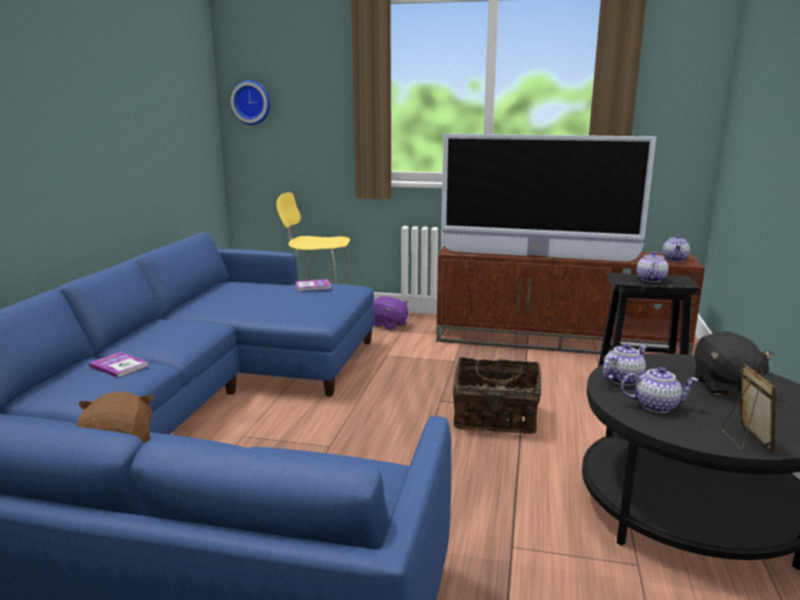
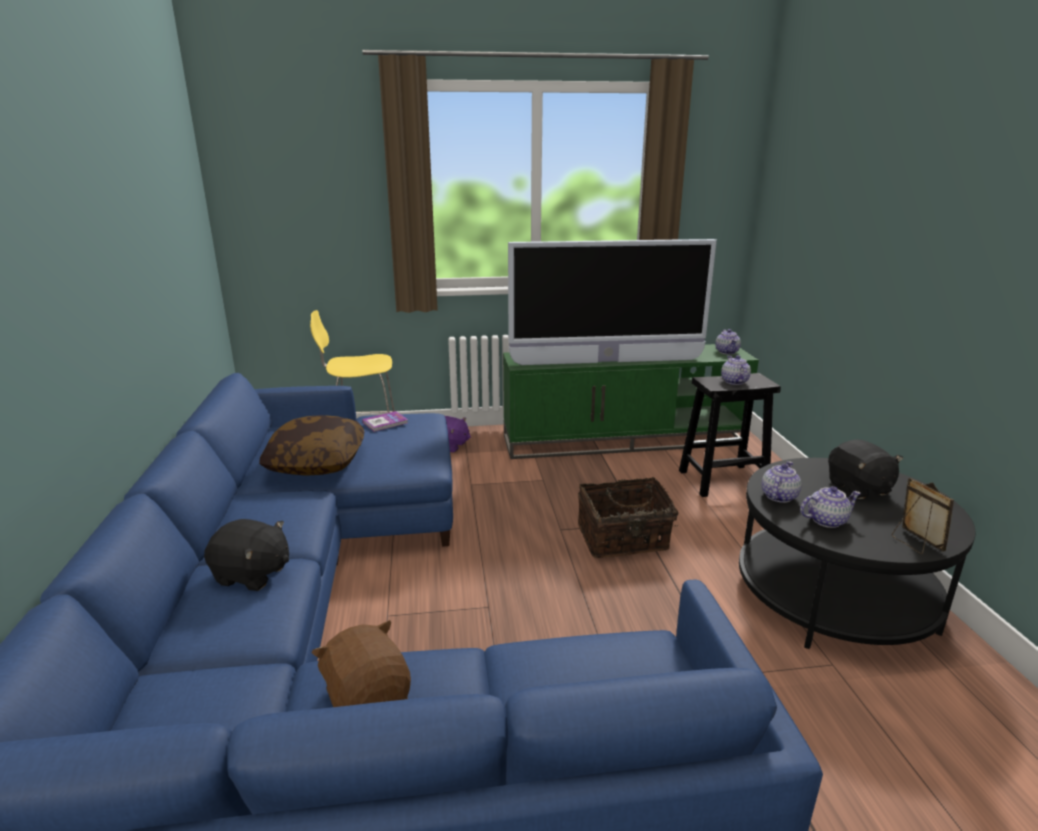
camera: 20 degrees left, 5 degrees up
book [89,352,149,378] -> black plush toy [204,519,289,591]
wall clock [230,80,271,125] -> none
brown tv stand [436,246,705,355] -> green tv stand [503,344,759,459]
none -> pillow [259,415,364,476]

